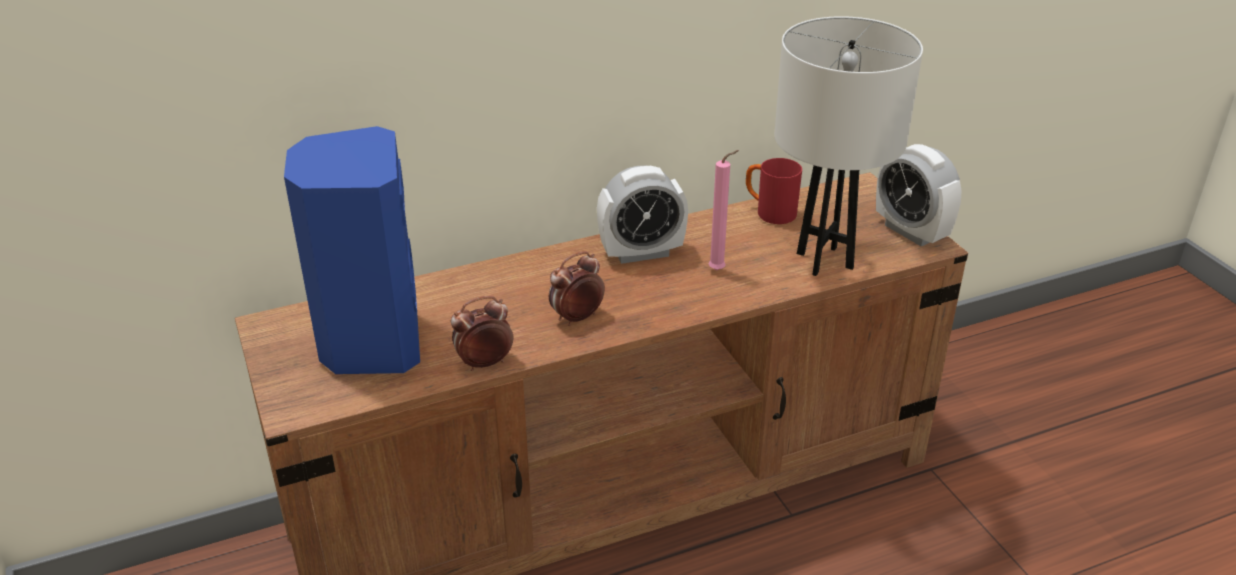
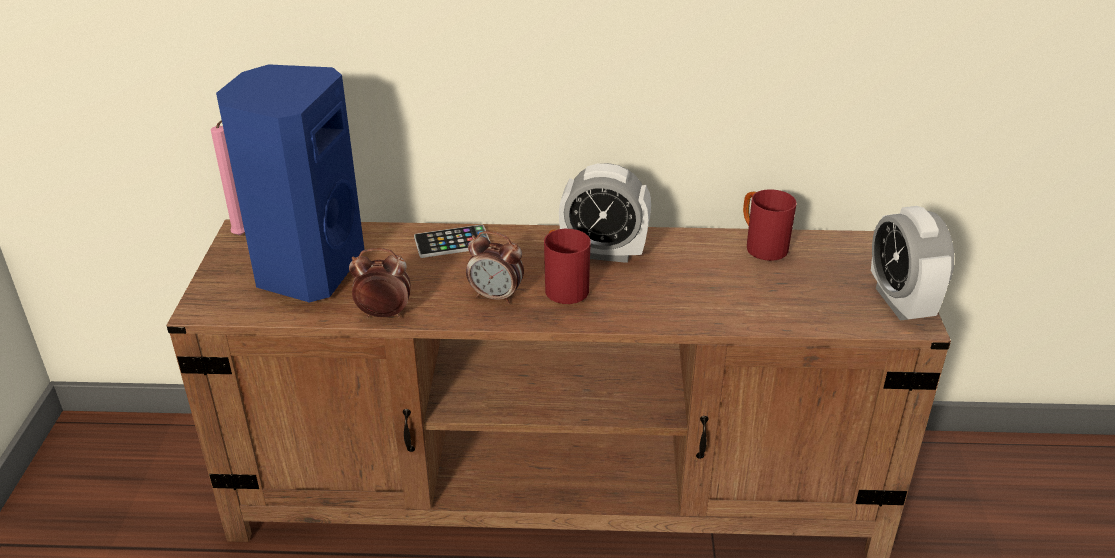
camera: 25 degrees right, 0 degrees up
alarm clock [549,251,605,326] -> alarm clock turned 150 degrees counterclockwise [466,231,524,304]
pink candle [709,150,739,270] -> pink candle moved to [211,120,245,236]
white table lamp [775,16,923,276] -> none
none -> phone [414,225,491,258]
none -> red mug [544,229,591,304]

